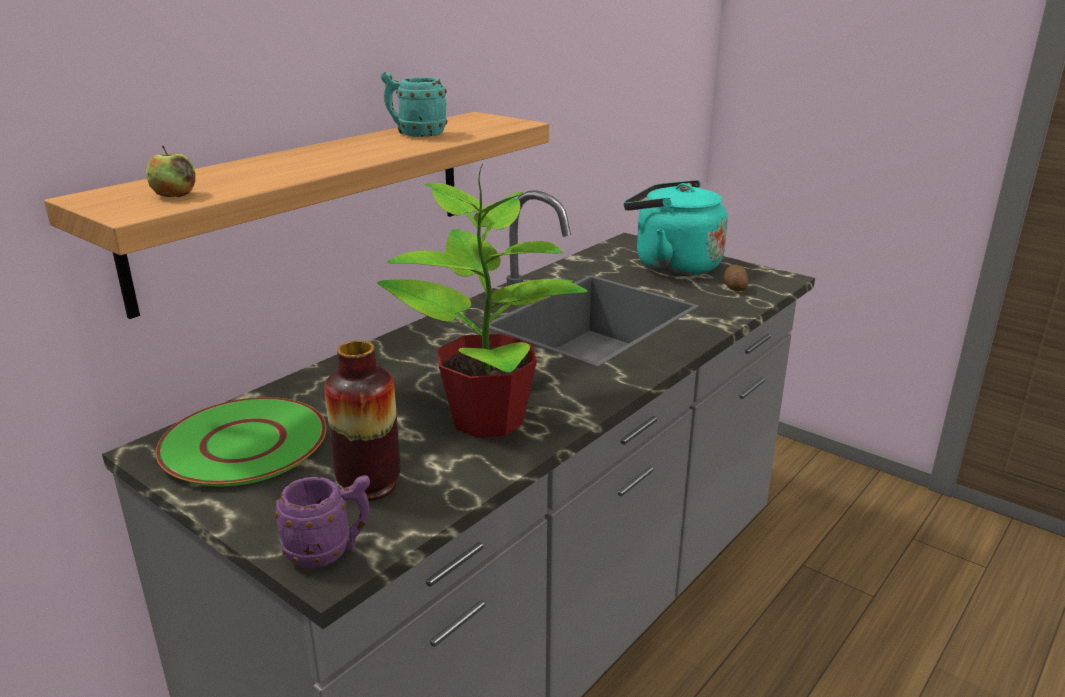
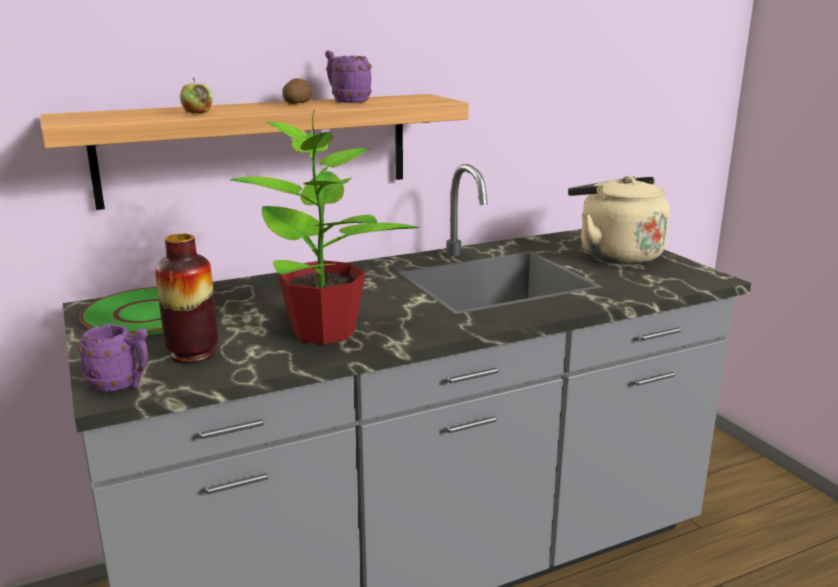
camera: 25 degrees right, 5 degrees down
apple [146,146,195,197] -> apple moved to [180,78,213,114]
turquoise mug [381,72,447,137] -> purple mug [325,50,372,103]
turquoise kettle [624,180,728,276] -> beige kettle [568,176,670,264]
potato [723,265,748,292] -> potato moved to [282,78,312,104]

